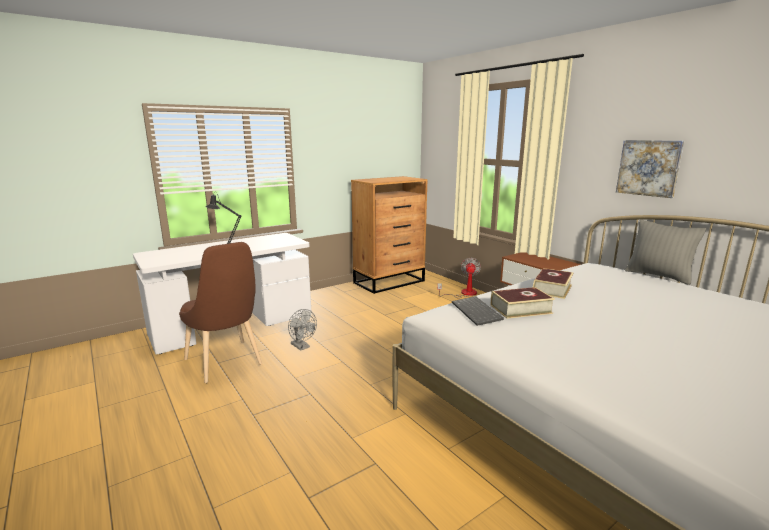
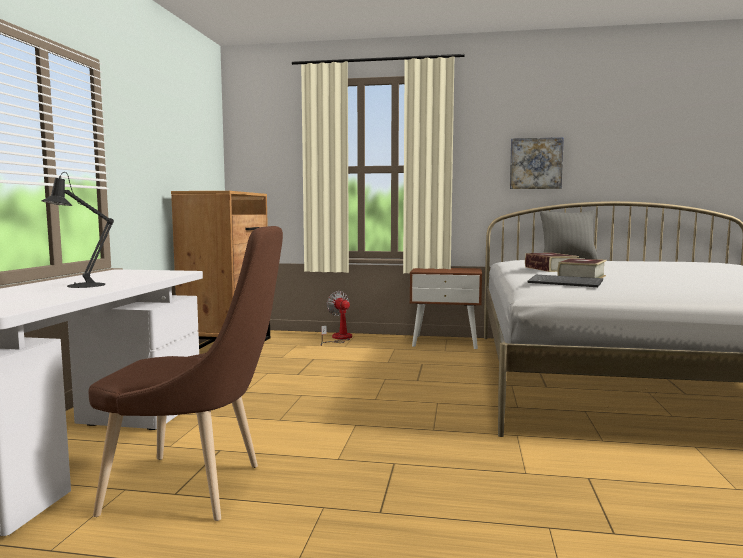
camera: 45 degrees left, 10 degrees down
grey fan [288,309,317,351] -> none

